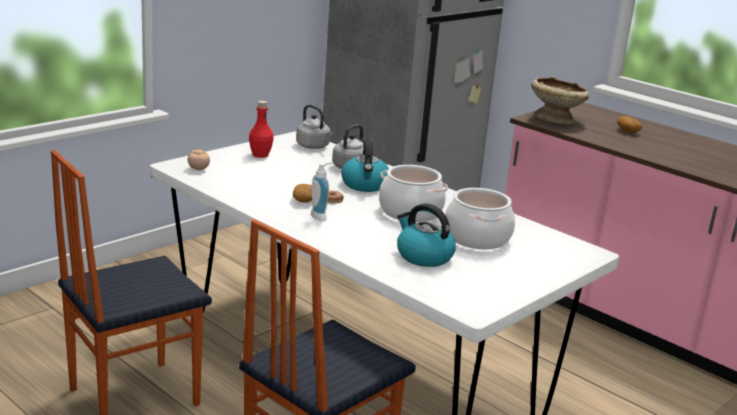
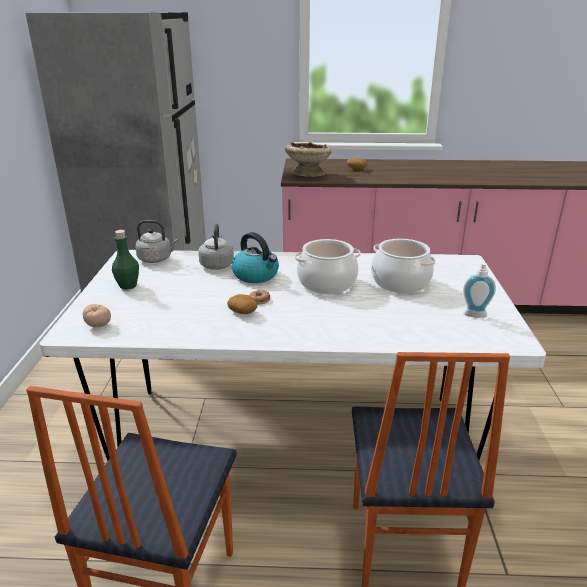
camera: 40 degrees left, 5 degrees up
red bottle [249,101,273,158] -> green bottle [112,230,139,290]
soap dispenser [311,163,332,222] -> soap dispenser moved to [463,259,496,318]
kettle [397,203,456,267] -> none

